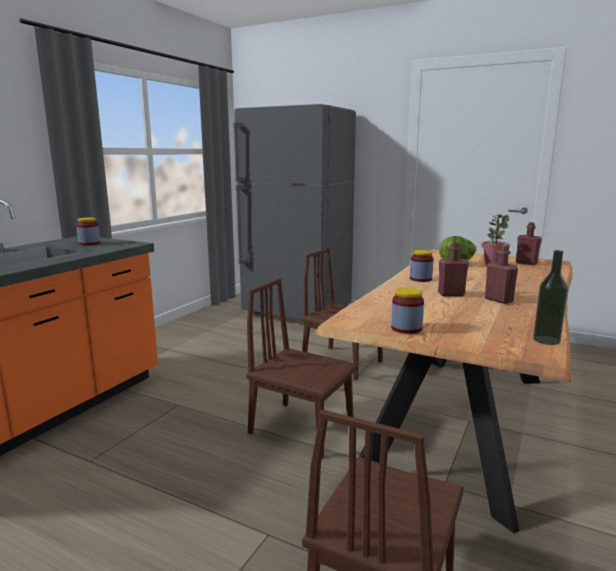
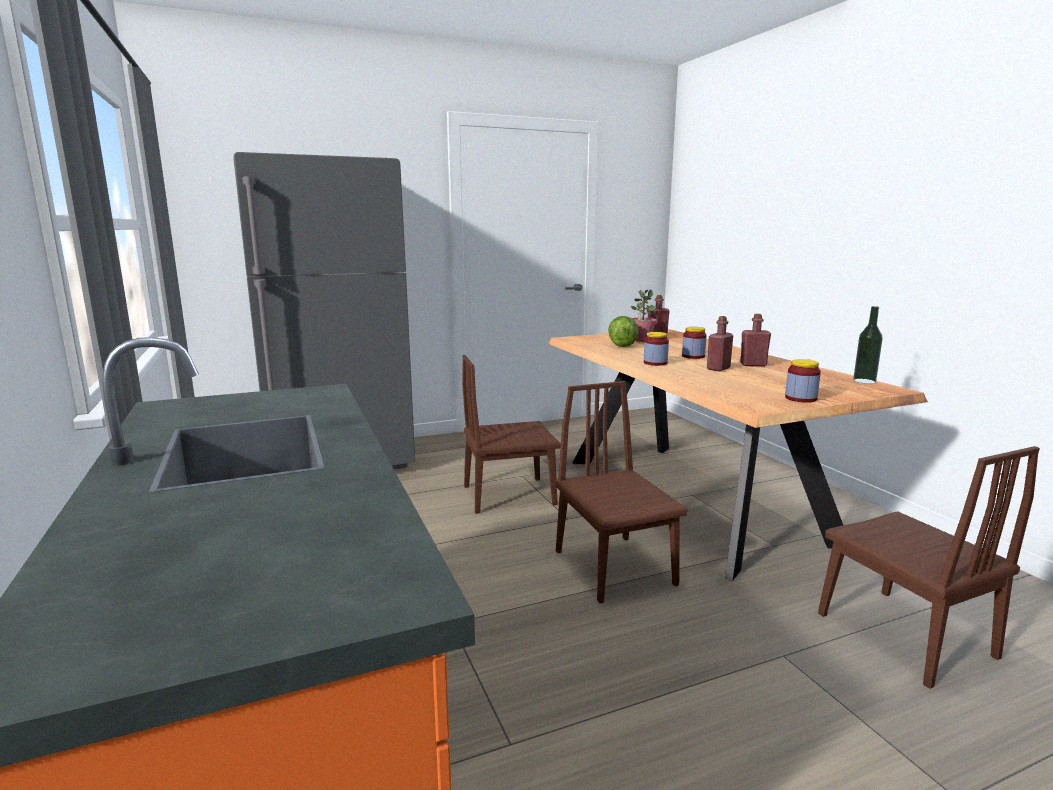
camera: 50 degrees left, 0 degrees up
jar [77,218,100,245] -> jar moved to [682,327,707,359]
brown chair [246,279,357,458] -> brown chair turned 90 degrees clockwise [556,381,687,603]

